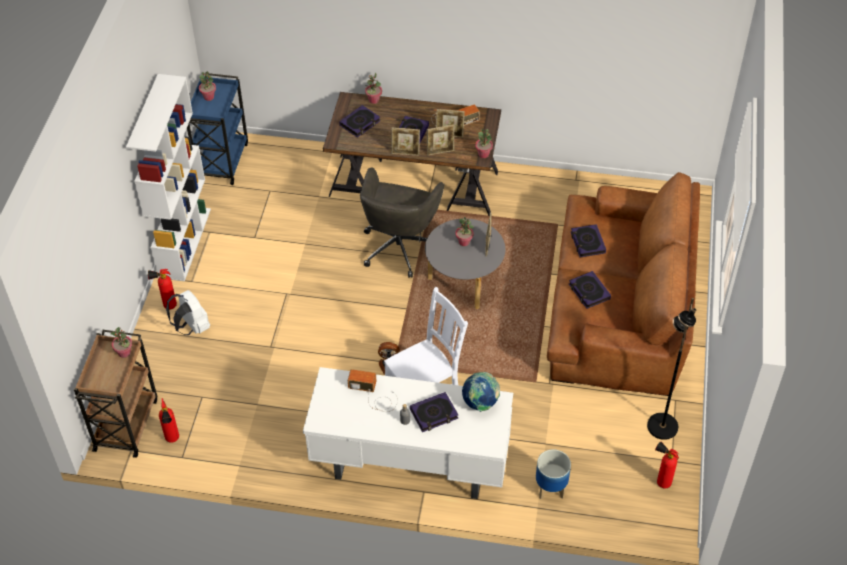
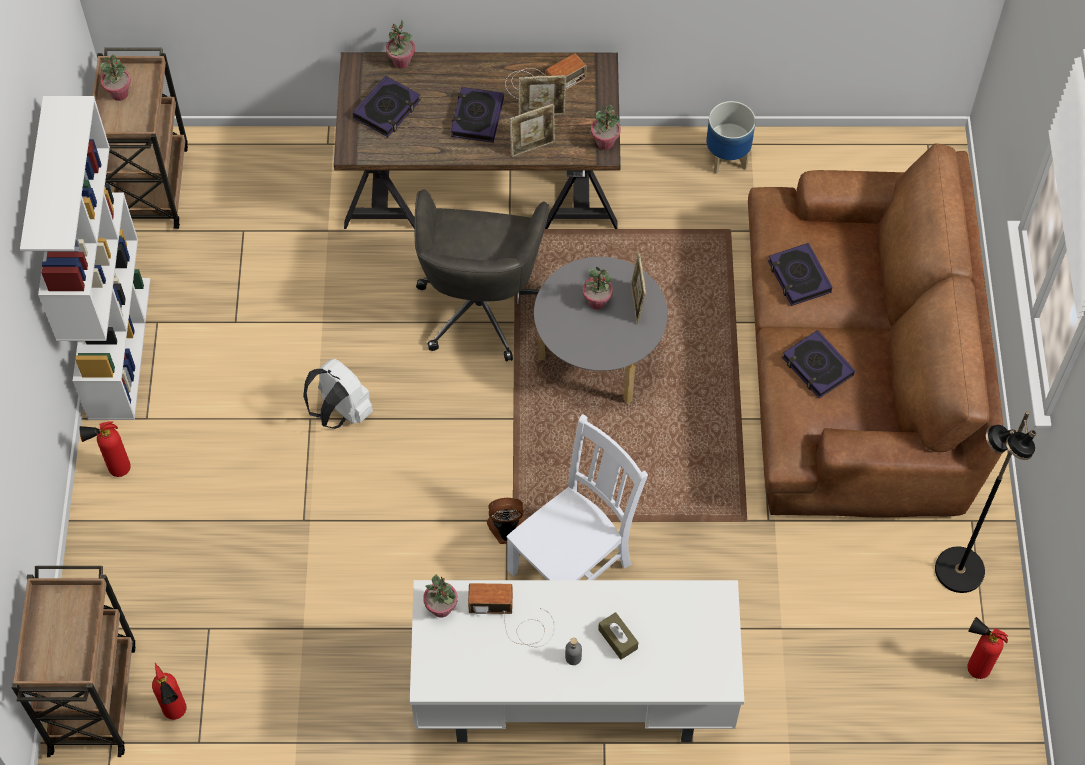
camera: 10 degrees left, 10 degrees up
potted plant [110,327,132,358] -> potted plant moved to [424,575,457,617]
white backpack [166,290,210,335] -> white backpack moved to [303,359,373,429]
blue cart [187,73,248,185] -> brown cart [93,48,188,229]
picture frame [391,127,420,156] -> none
book [410,392,458,432] -> brown tissue box [598,612,638,660]
globe [462,372,500,412] -> none
planter [536,449,571,499] -> planter moved to [706,101,756,174]

